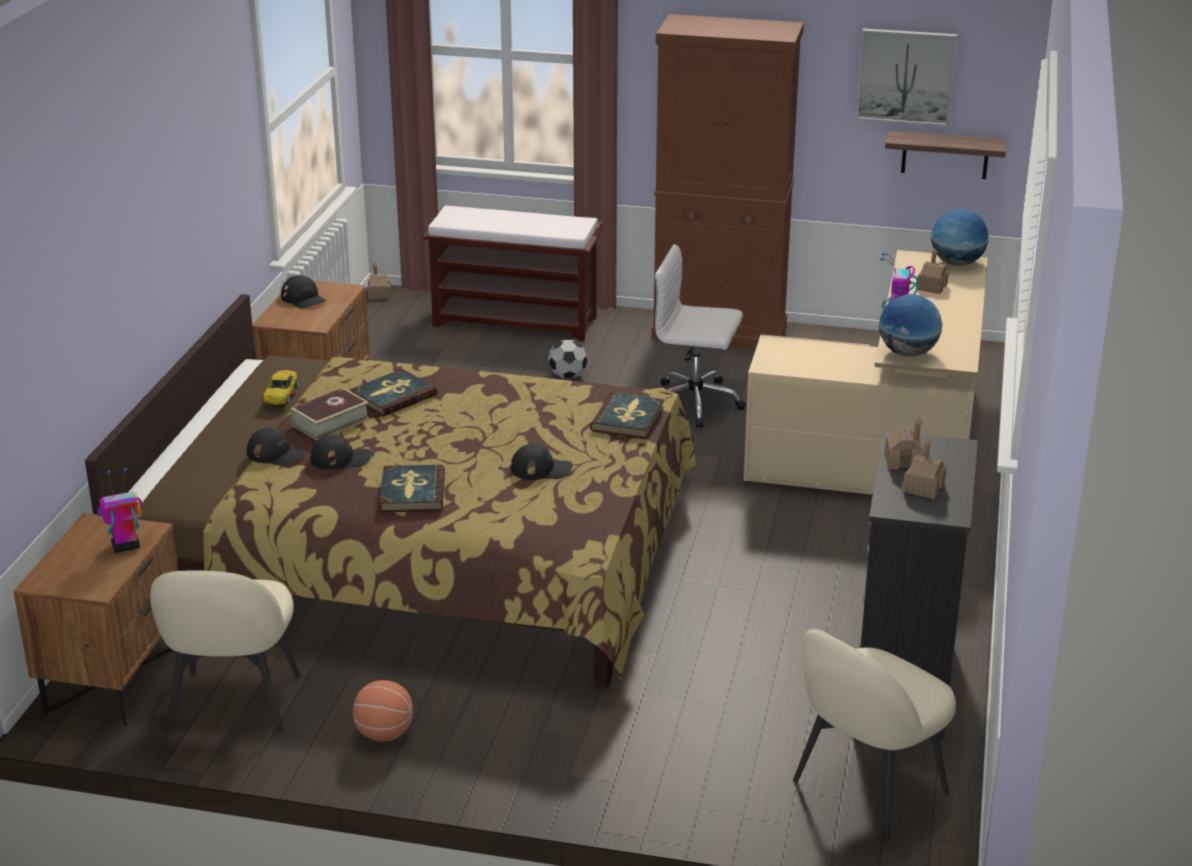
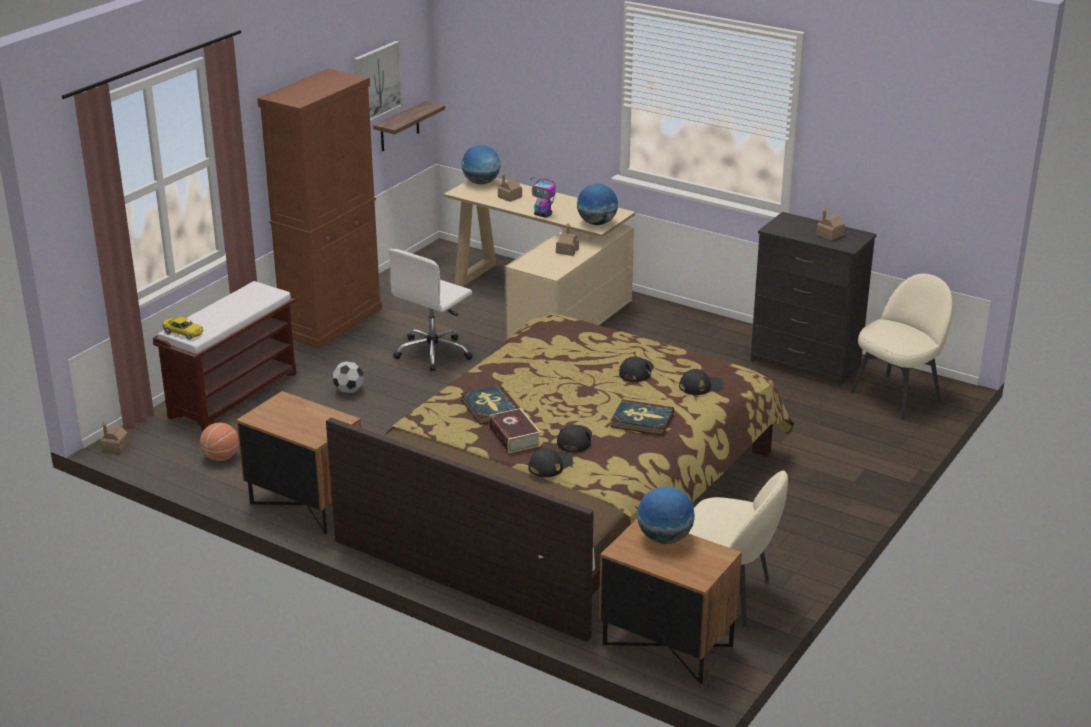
camera: 70 degrees left, 0 degrees up
toy robot [97,468,143,553] -> globe [637,486,695,544]
yellow toy car [262,370,299,405] -> yellow toy car moved to [162,317,203,340]
black cap [281,275,326,309] -> black cap moved to [679,369,723,395]
basketball [353,680,413,741] -> basketball moved to [200,423,239,461]
book [590,392,664,439] -> none
beige chair [793,629,956,840] -> beige chair turned 105 degrees counterclockwise [850,273,953,420]
toy house [884,417,923,469] -> toy house moved to [556,223,579,256]

